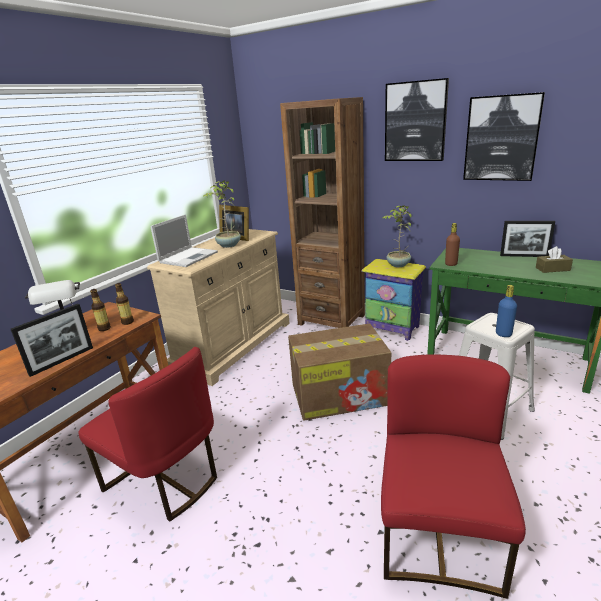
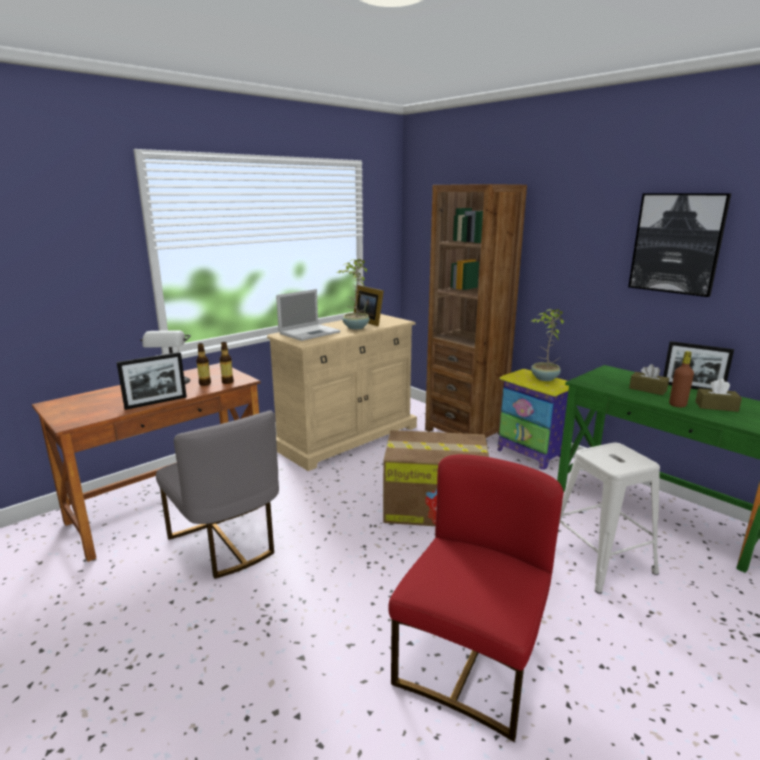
camera: 15 degrees right, 5 degrees down
red chair [78,347,217,522] -> grey chair [156,410,279,579]
picture [385,78,449,161] -> none
brown bottle [445,223,460,266] -> brown bottle moved to [669,351,694,407]
blue bottle [496,285,517,337] -> none
none -> brown tissue box [629,364,669,395]

